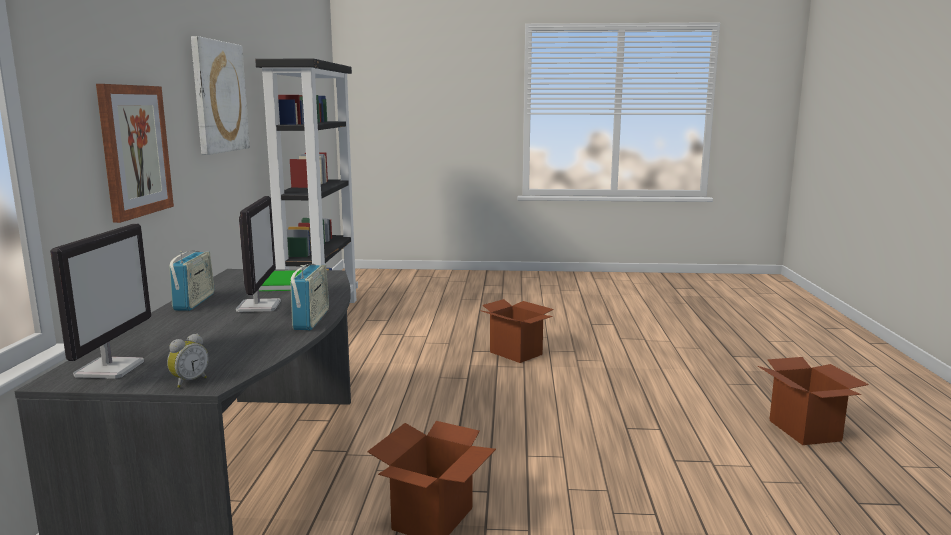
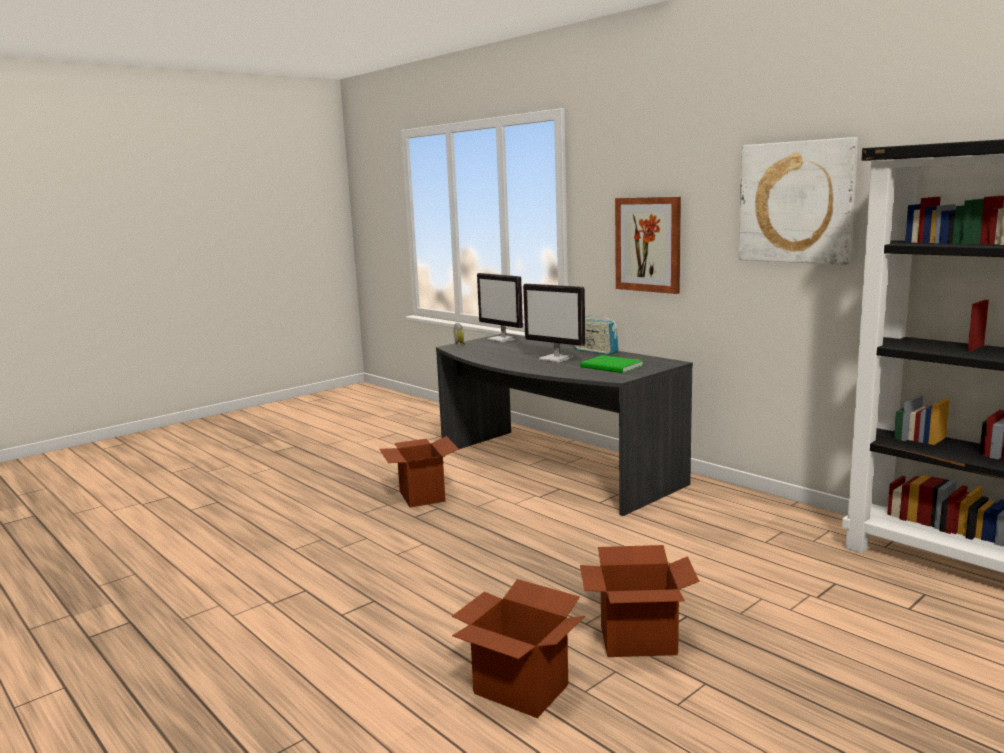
camera: 135 degrees right, 0 degrees up
radio [290,264,329,331] -> none
cardboard box [758,357,869,445] -> cardboard box moved to [452,579,585,718]

